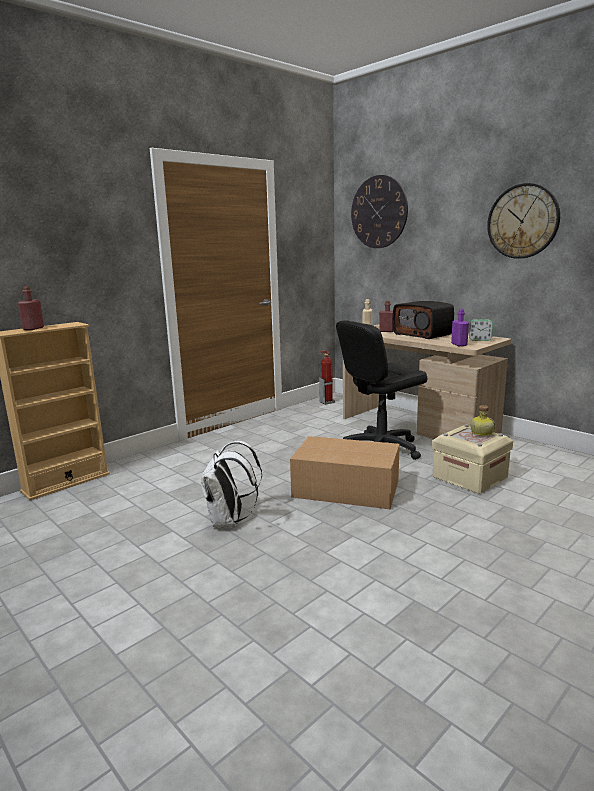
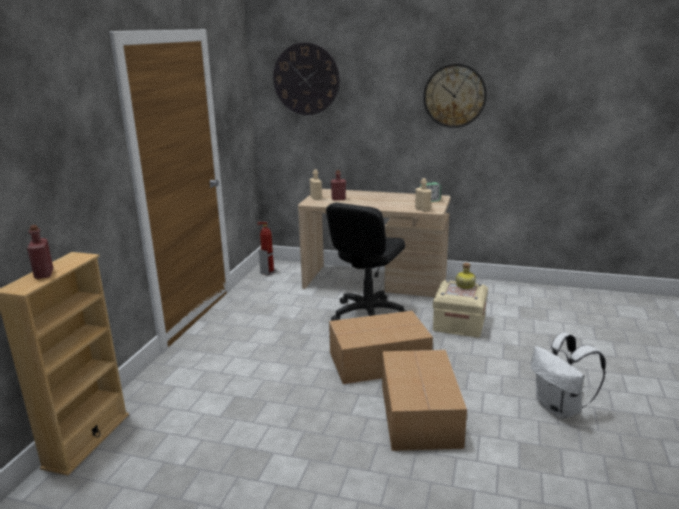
camera: 30 degrees left, 5 degrees up
white backpack [201,441,262,527] -> white backpack moved to [531,332,606,419]
radio [393,301,454,339] -> none
purple bottle [451,309,469,346] -> beige bottle [415,178,432,212]
none -> cardboard box [382,350,467,451]

